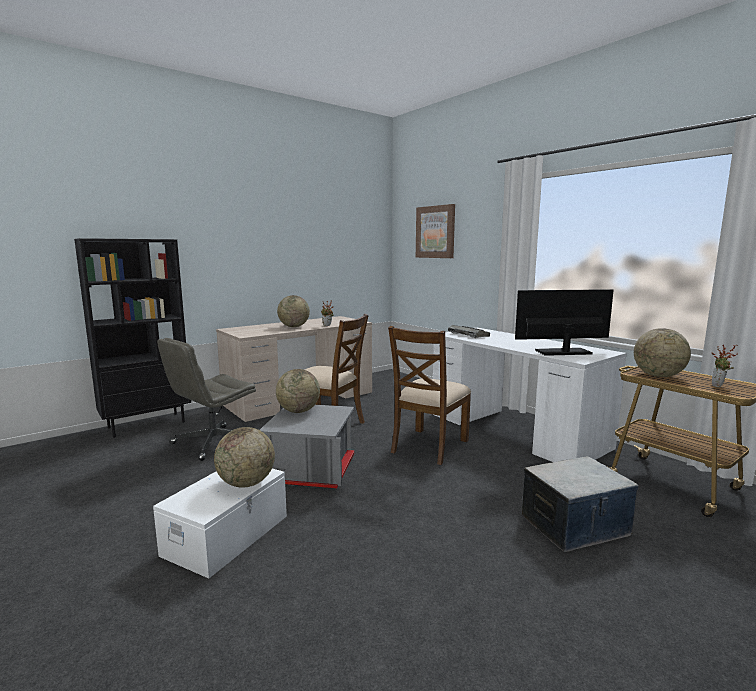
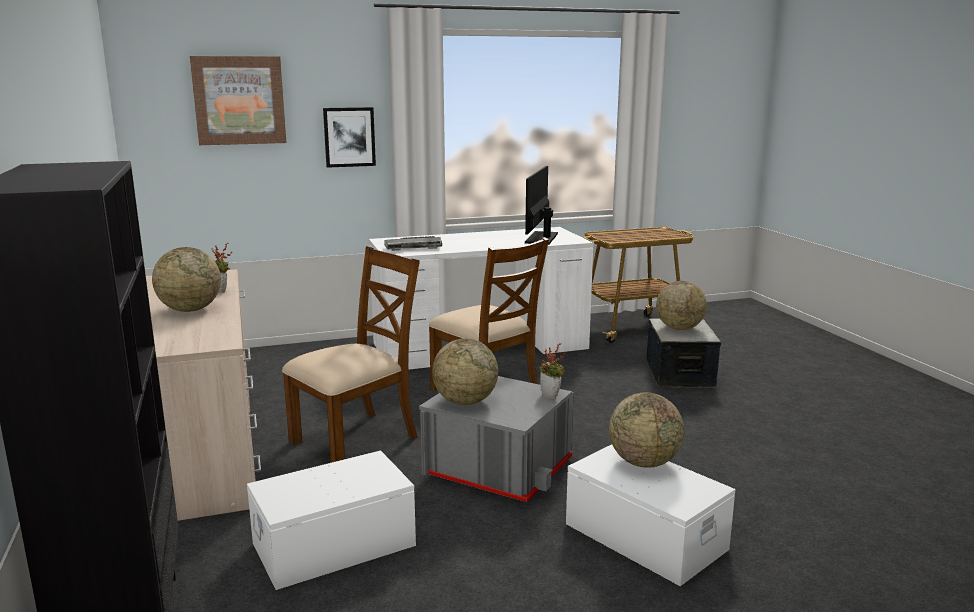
camera: 70 degrees left, 5 degrees up
grey office chair [157,338,256,461] -> white storage box [247,450,416,590]
globe [634,328,691,377] -> globe moved to [656,281,707,330]
potted plant [712,344,738,387] -> potted plant moved to [539,343,566,399]
none -> picture [323,107,376,168]

